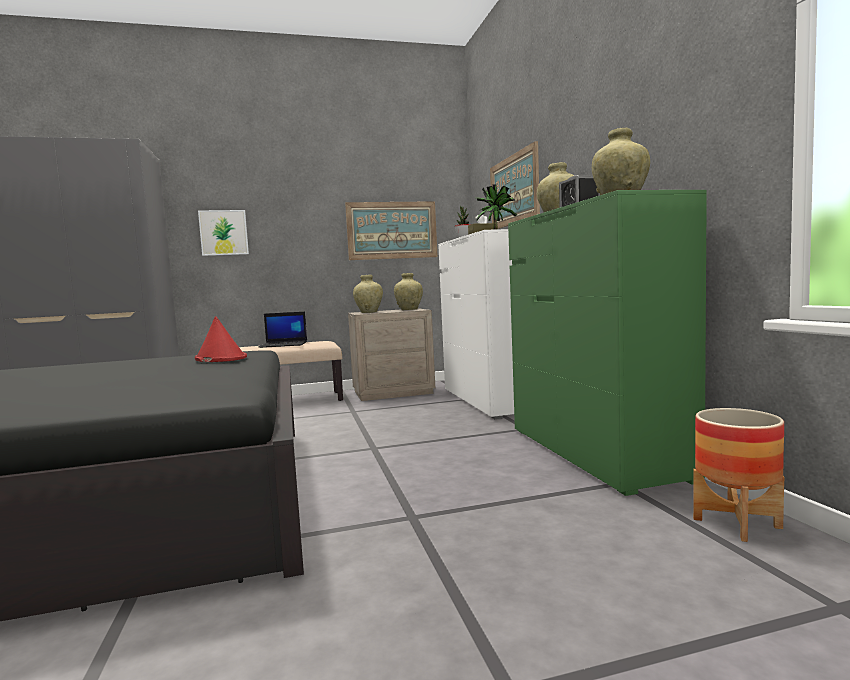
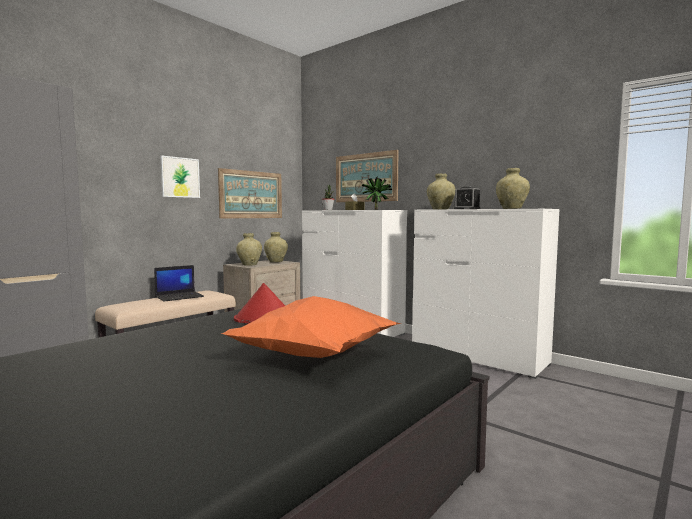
camera: 35 degrees left, 0 degrees up
picture [198,210,249,256] -> picture moved to [160,155,200,198]
green dresser [508,190,707,496] -> white dresser [412,209,559,379]
planter [693,408,785,542] -> none
none -> orange pillow [221,296,401,358]

